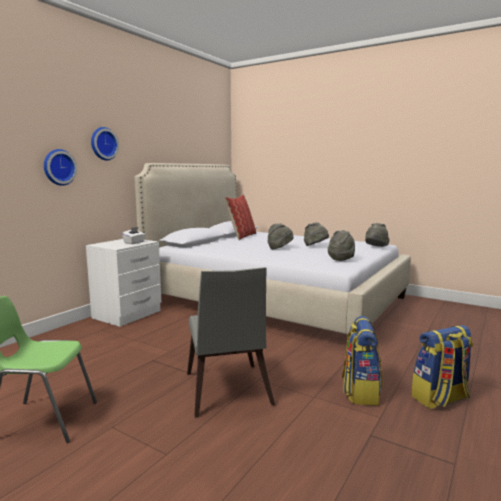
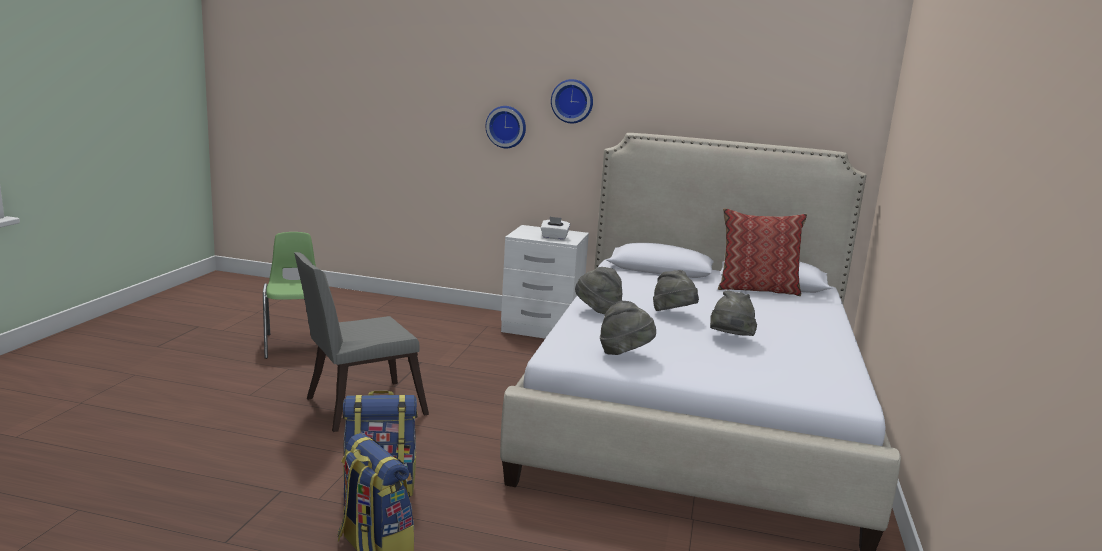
camera: 70 degrees right, 5 degrees up
grey hat [365,223,389,247] -> grey hat moved to [575,267,622,314]

